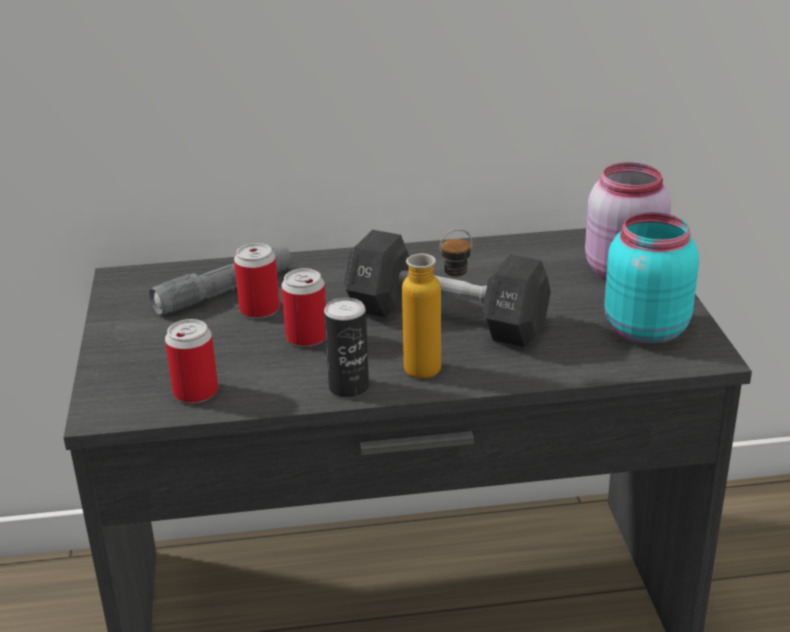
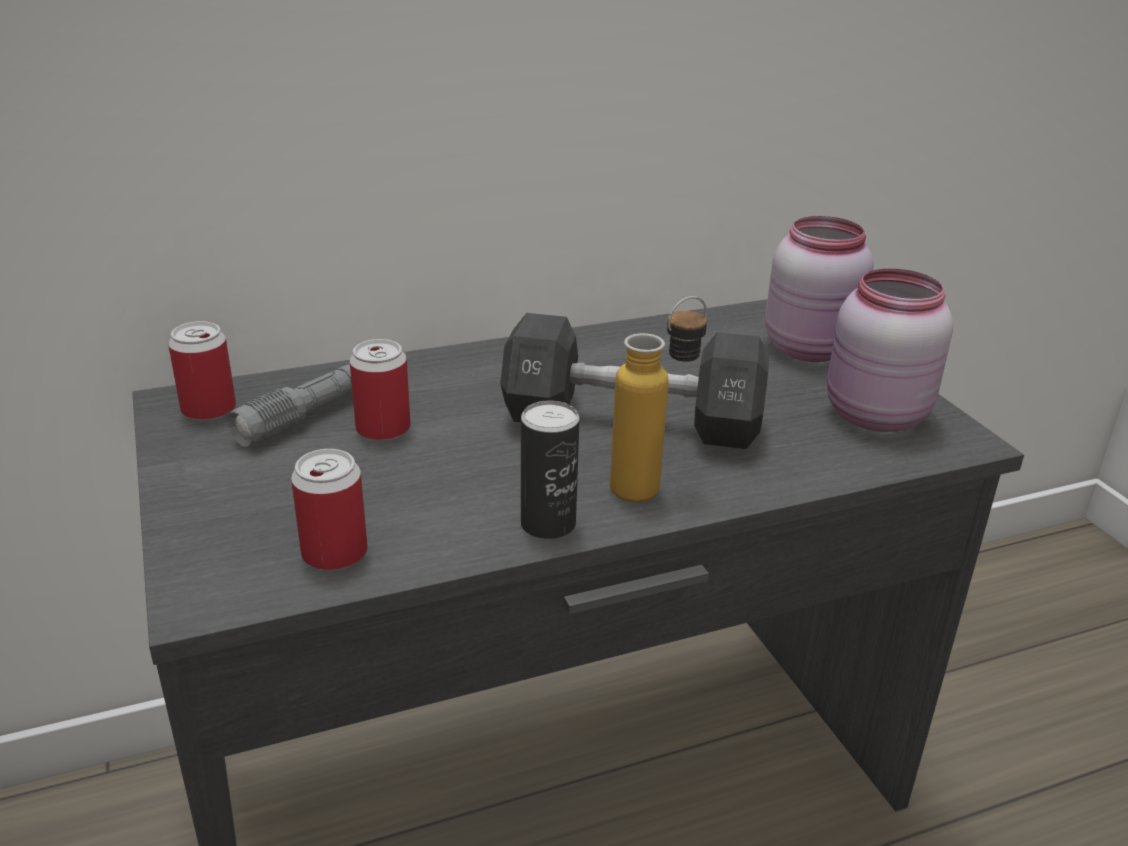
camera: 15 degrees left, 0 degrees up
can [281,268,326,347] -> can moved to [168,321,236,421]
turquoise jar [604,212,699,344] -> pink jar [827,269,953,432]

